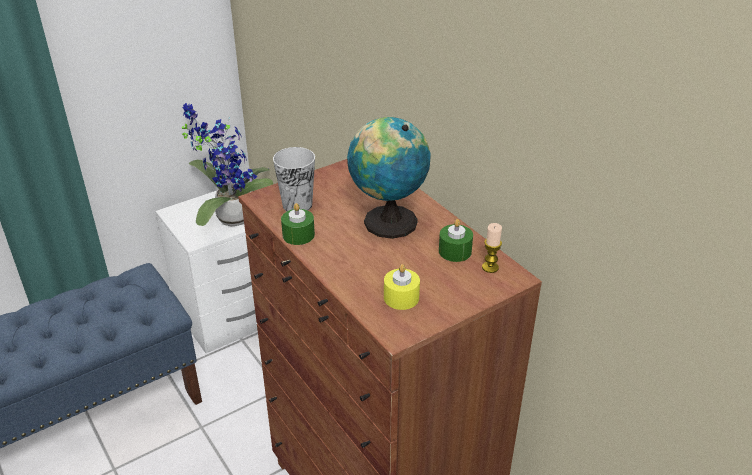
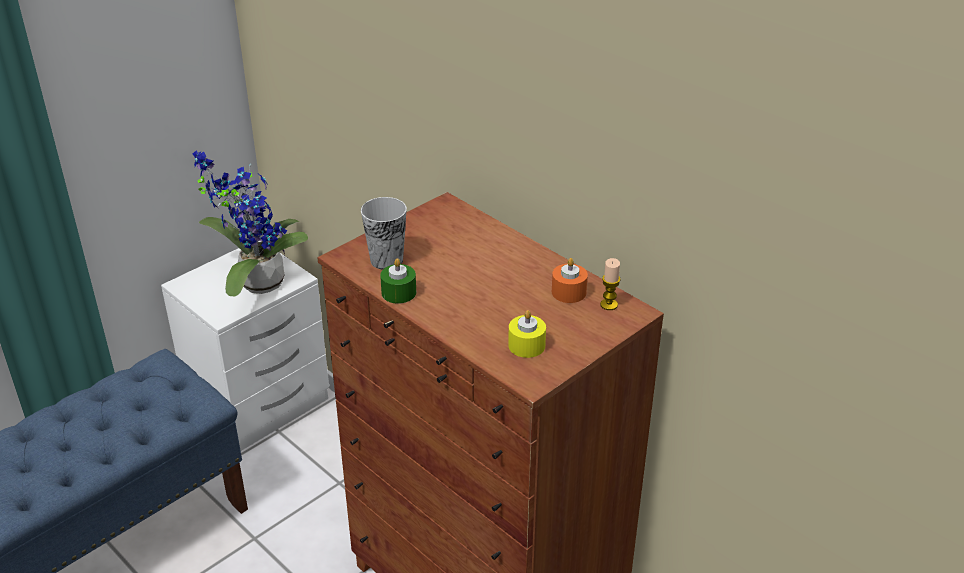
camera: 10 degrees left, 0 degrees up
globe [347,117,431,239] -> none
green candle [439,219,473,262] -> orange candle [552,258,588,303]

